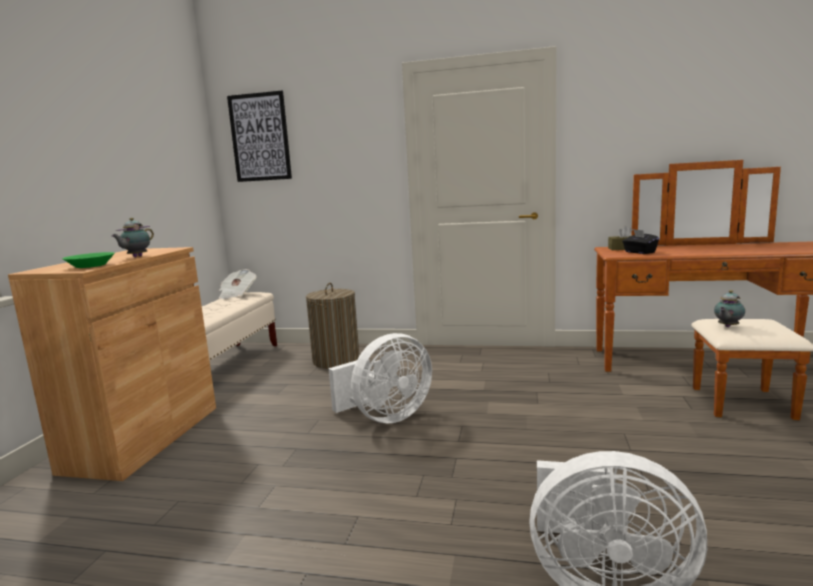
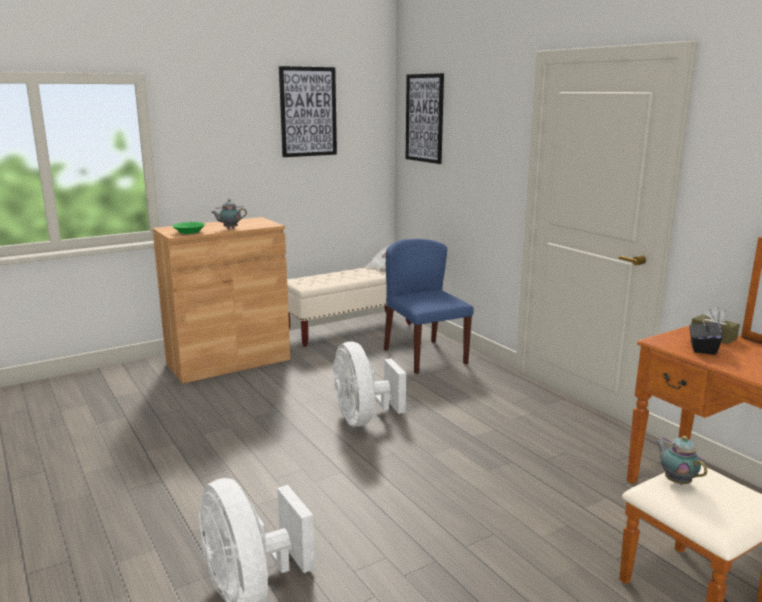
camera: 45 degrees right, 5 degrees up
laundry basket [306,283,359,369] -> blue chair [384,239,474,374]
white fan [329,333,432,424] -> white fan turned 60 degrees clockwise [333,342,406,427]
teapot [714,290,745,327] -> teapot turned 60 degrees clockwise [656,436,707,485]
none -> picture [279,66,337,157]

